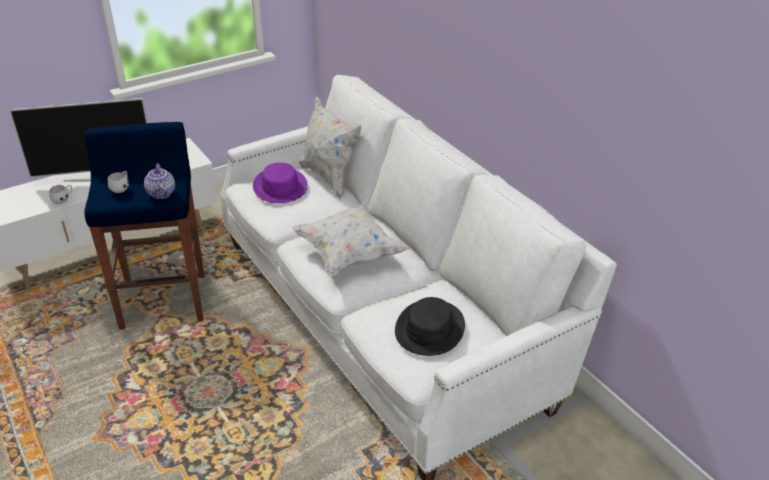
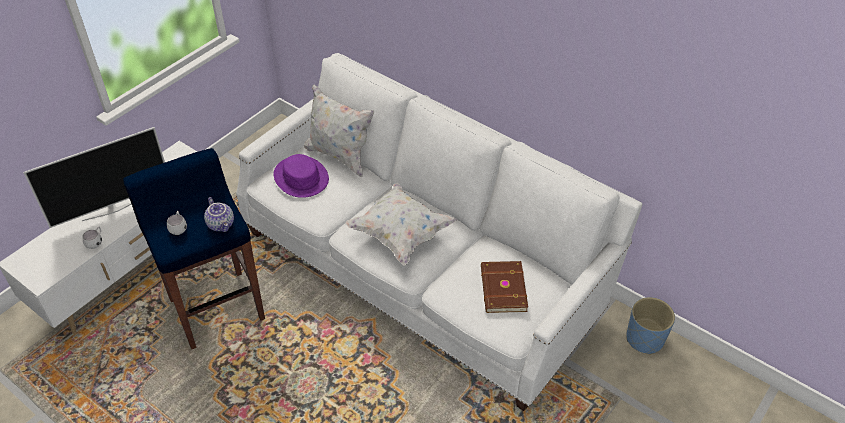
camera: 20 degrees left, 10 degrees up
black hat [395,297,465,356] -> brown book [481,261,528,313]
none -> blue planter [626,297,675,355]

